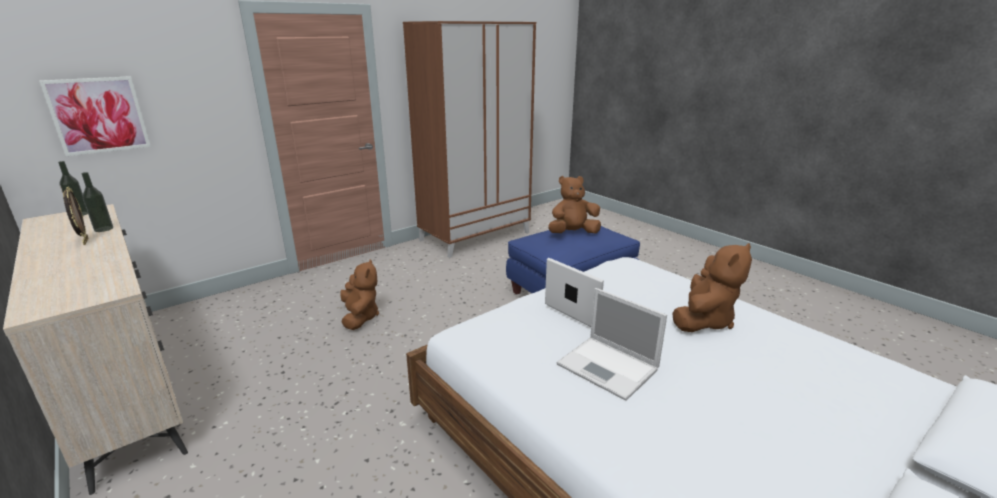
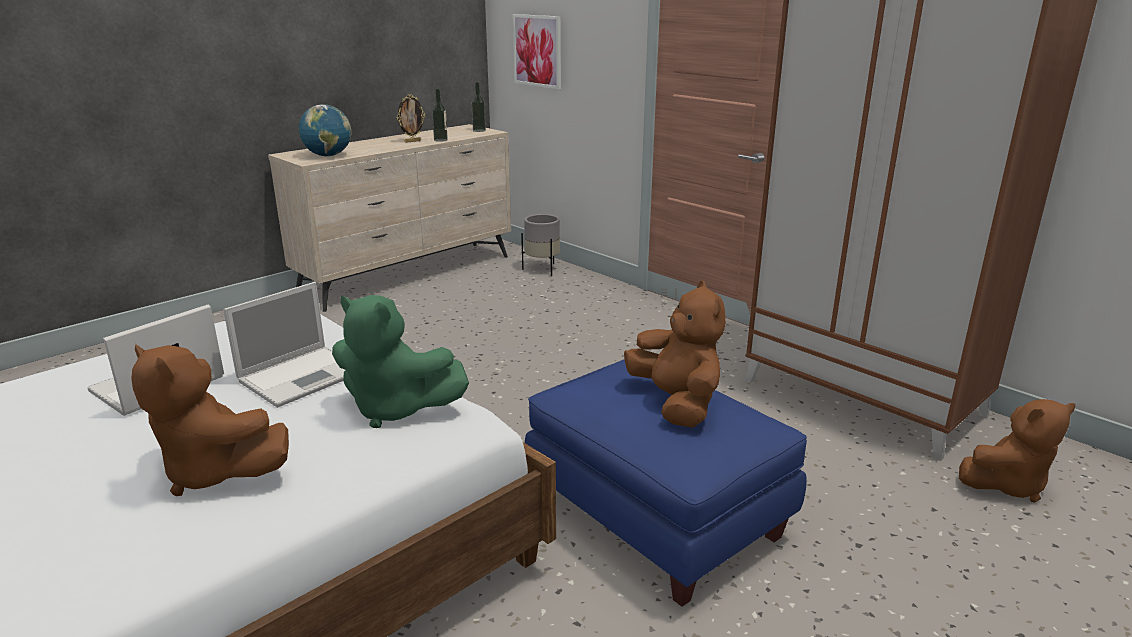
camera: 85 degrees right, 0 degrees up
brown plush toy [340,259,379,330] -> brown plush toy moved to [959,399,1076,503]
none -> globe [299,104,351,157]
none -> green plush toy [332,295,469,428]
none -> grey planter [521,214,560,276]

